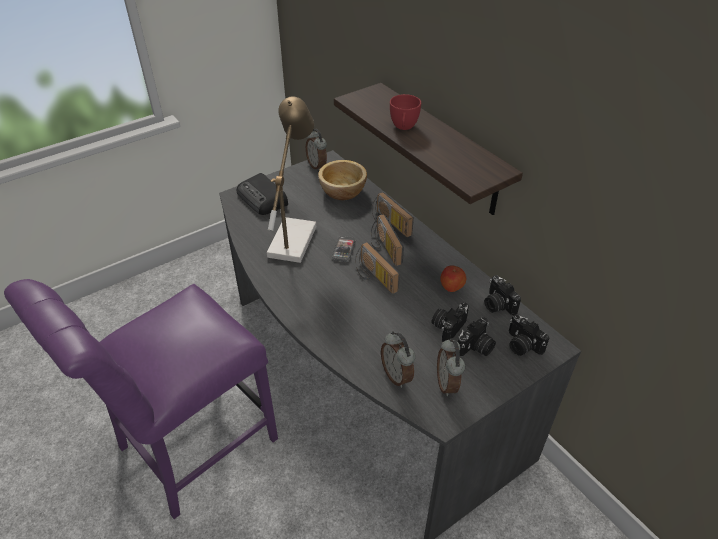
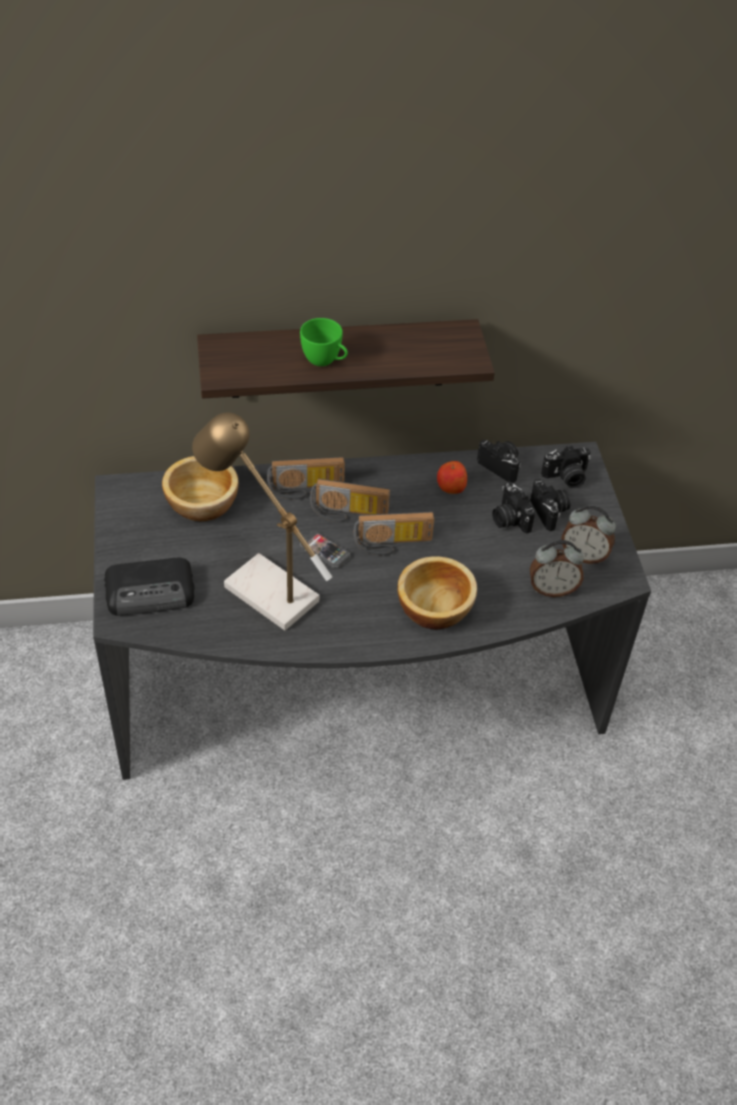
camera: 65 degrees left, 5 degrees up
purple chair [4,279,278,519] -> none
alarm clock [306,129,327,170] -> none
red cup [390,94,421,130] -> green cup [300,318,348,366]
camera [485,275,521,315] -> camera turned 135 degrees counterclockwise [477,440,521,483]
none -> bowl [397,556,477,629]

